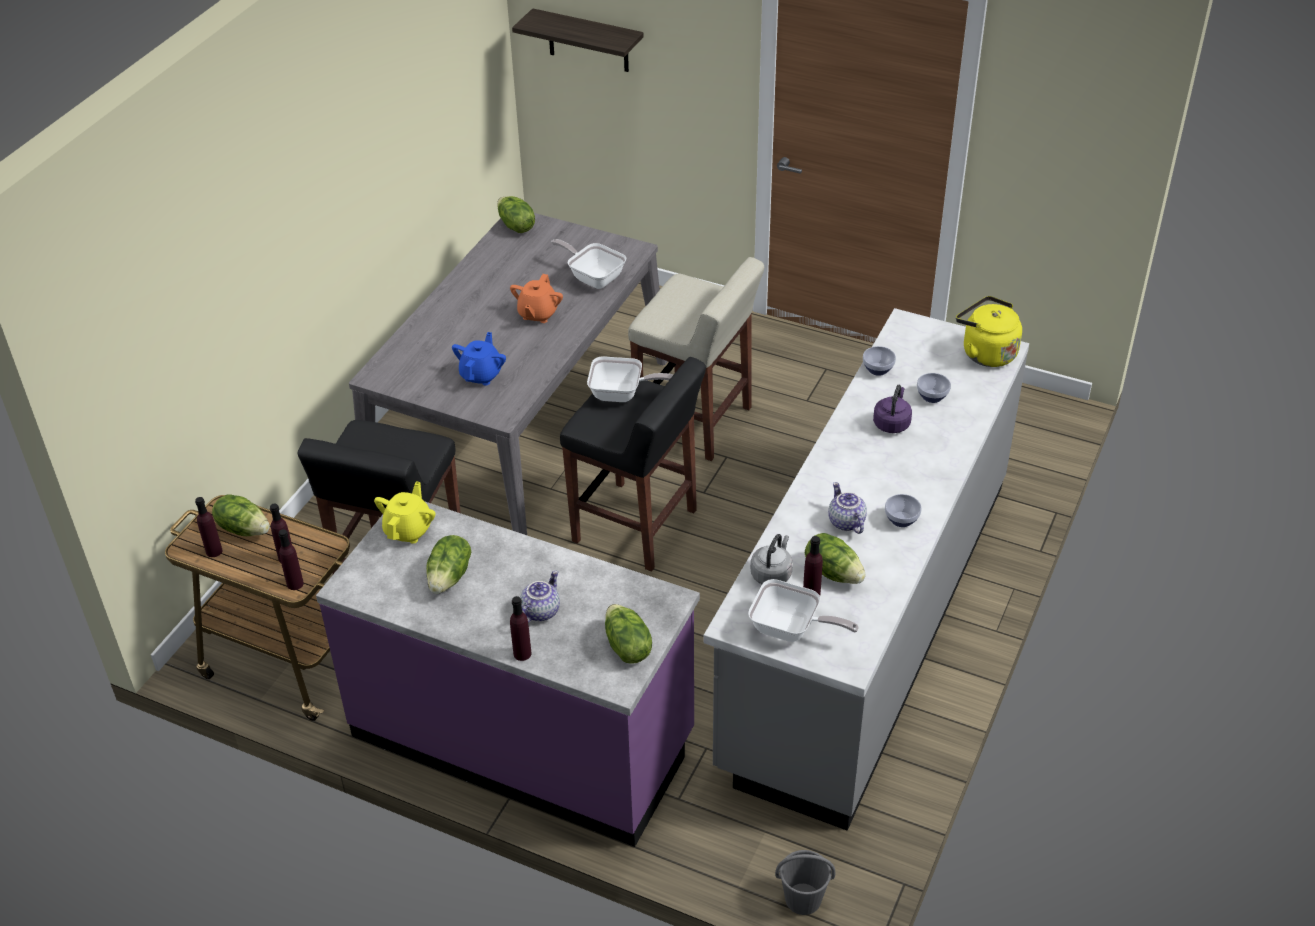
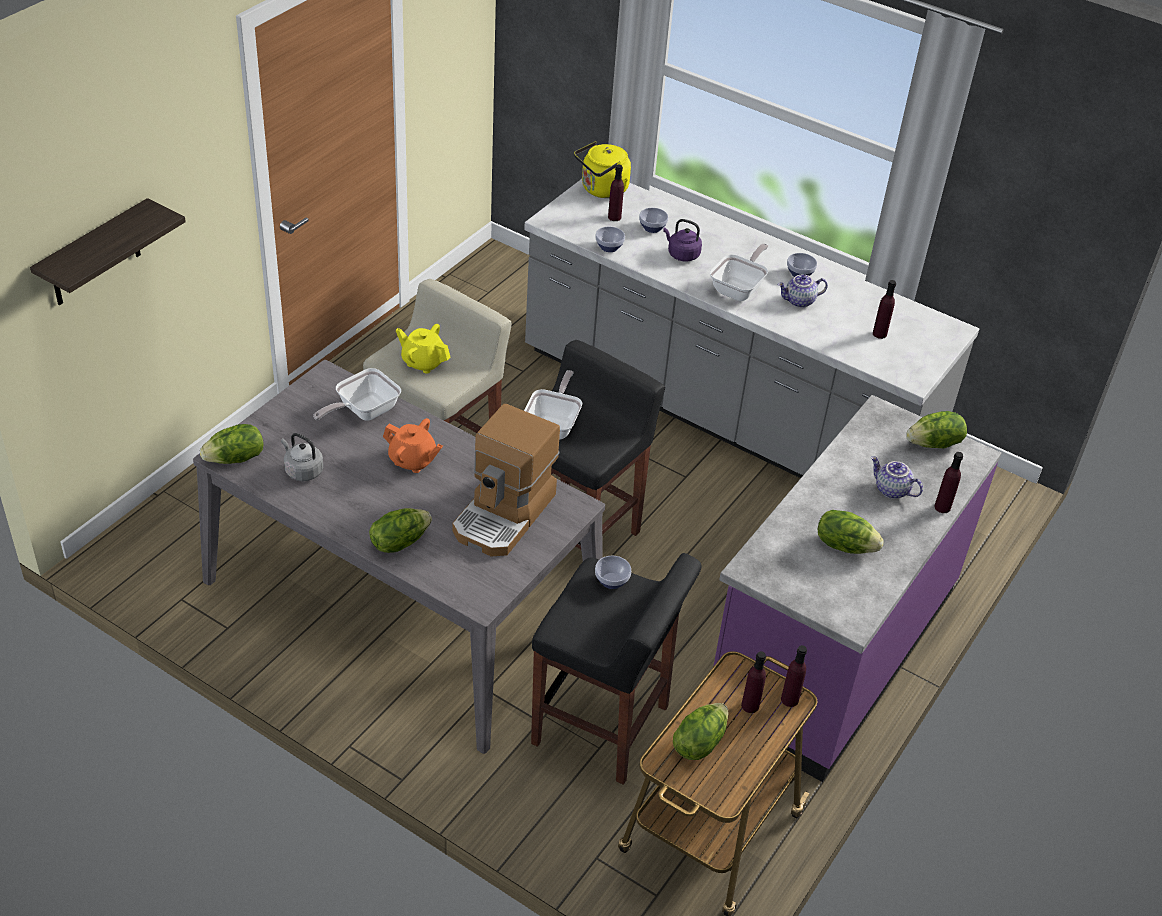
camera: 85 degrees left, 0 degrees up
purple bottle [195,497,222,557] -> purple bottle moved to [608,165,624,221]
yellow teapot [374,481,435,544] -> yellow teapot moved to [396,324,451,374]
blue teapot [452,332,506,386] -> coffee machine [452,404,560,556]
frying pan [748,579,859,642] -> frying pan moved to [710,244,768,301]
grey kettle [751,534,793,584] -> grey kettle moved to [281,433,323,481]
grey bucket [775,850,835,915] -> none
lettuce [805,533,866,584] -> lettuce moved to [369,508,432,553]
none -> bowl [595,556,631,589]

